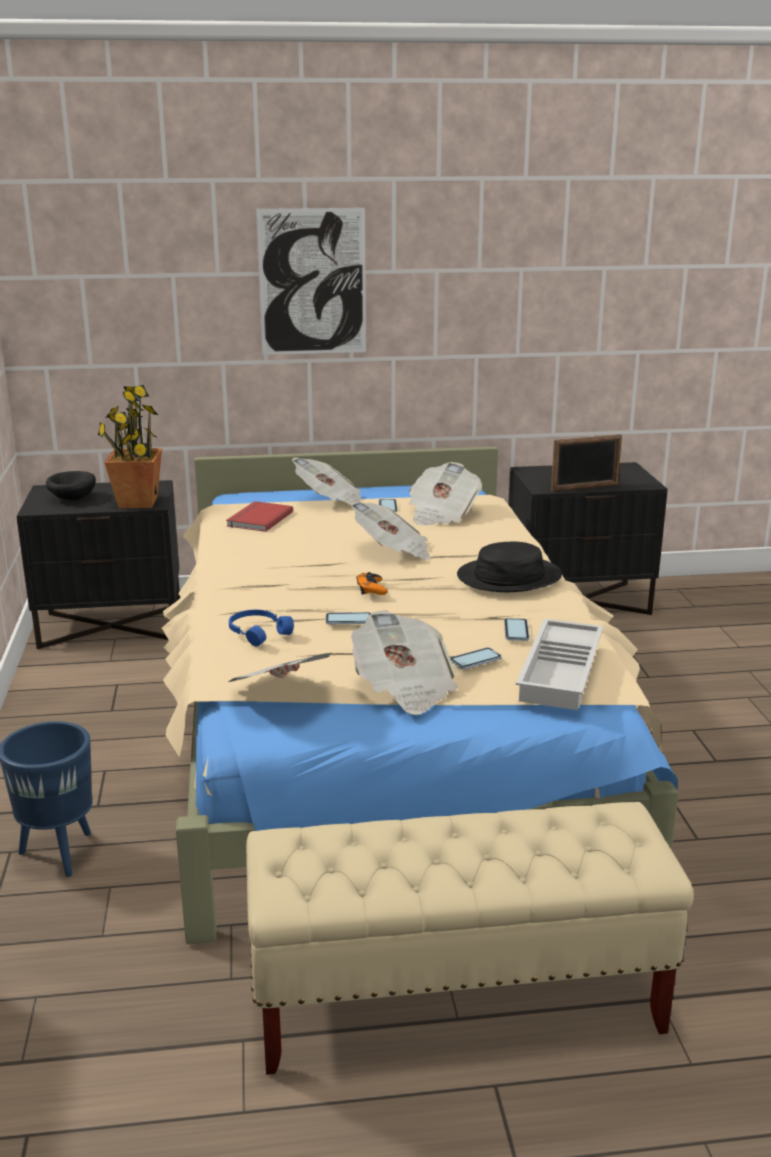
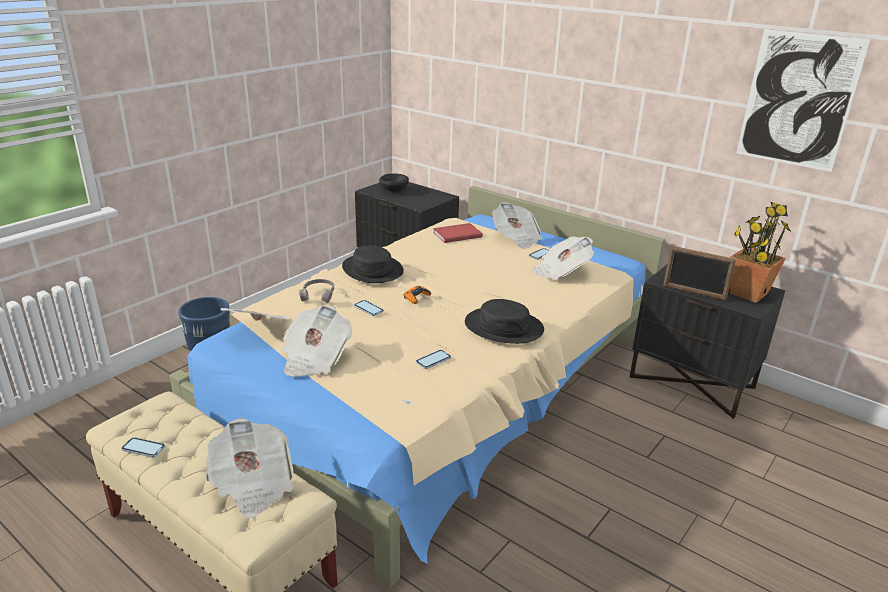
camera: 45 degrees right, 5 degrees up
potted plant [98,385,162,508] -> potted plant moved to [730,201,791,303]
blue headphones [229,610,294,647] -> grey headphones [299,279,334,303]
picture [256,208,366,355] -> picture moved to [737,29,870,172]
newspaper [350,502,430,560] -> newspaper moved to [205,418,294,518]
phone [450,648,501,669] -> phone moved to [121,437,165,458]
white tray [516,619,603,710] -> none
none -> black hat [342,245,404,283]

